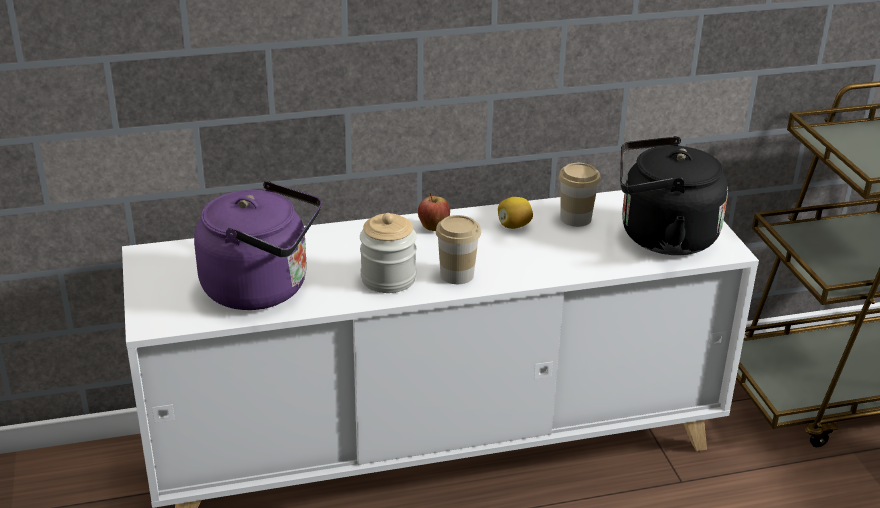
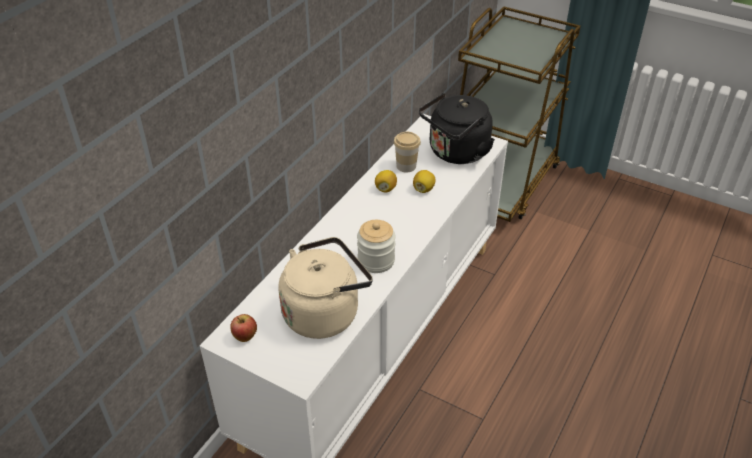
camera: 45 degrees left, 10 degrees up
purple kettle [194,181,322,310] -> beige kettle [279,237,373,339]
apple [418,192,450,231] -> apple moved to [230,314,257,342]
cup [436,215,481,284] -> none
none -> lemon [413,170,435,193]

